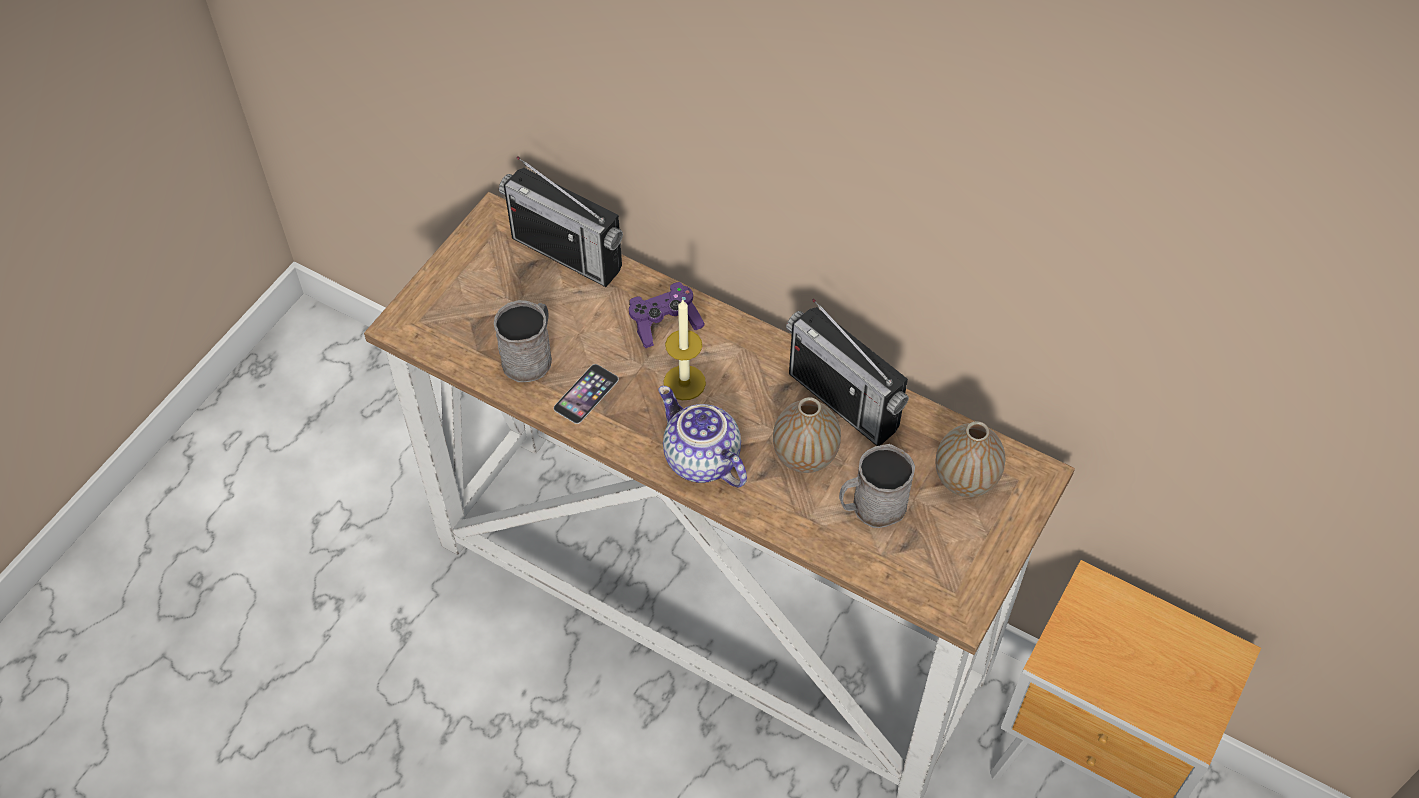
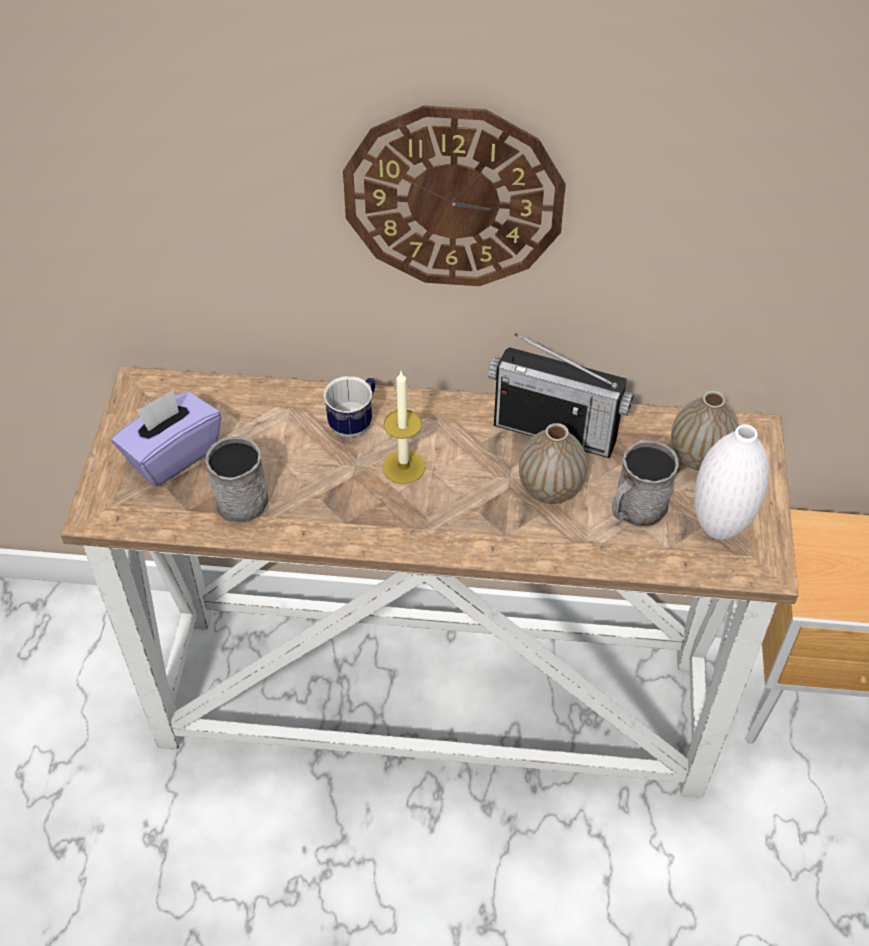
camera: 25 degrees left, 5 degrees down
radio [499,156,623,287] -> none
phone [554,364,619,424] -> none
purple game controller [629,282,705,348] -> mug [323,376,375,437]
teapot [659,386,747,488] -> none
none -> purple tissue box [112,390,221,486]
none -> wall clock [343,105,566,286]
none -> white vase [694,424,769,540]

